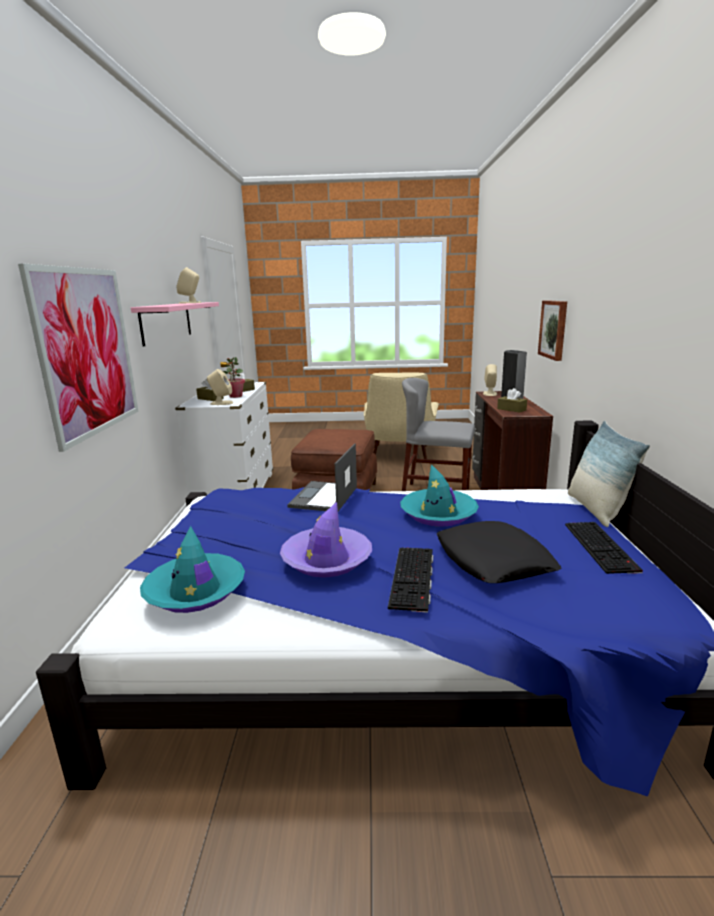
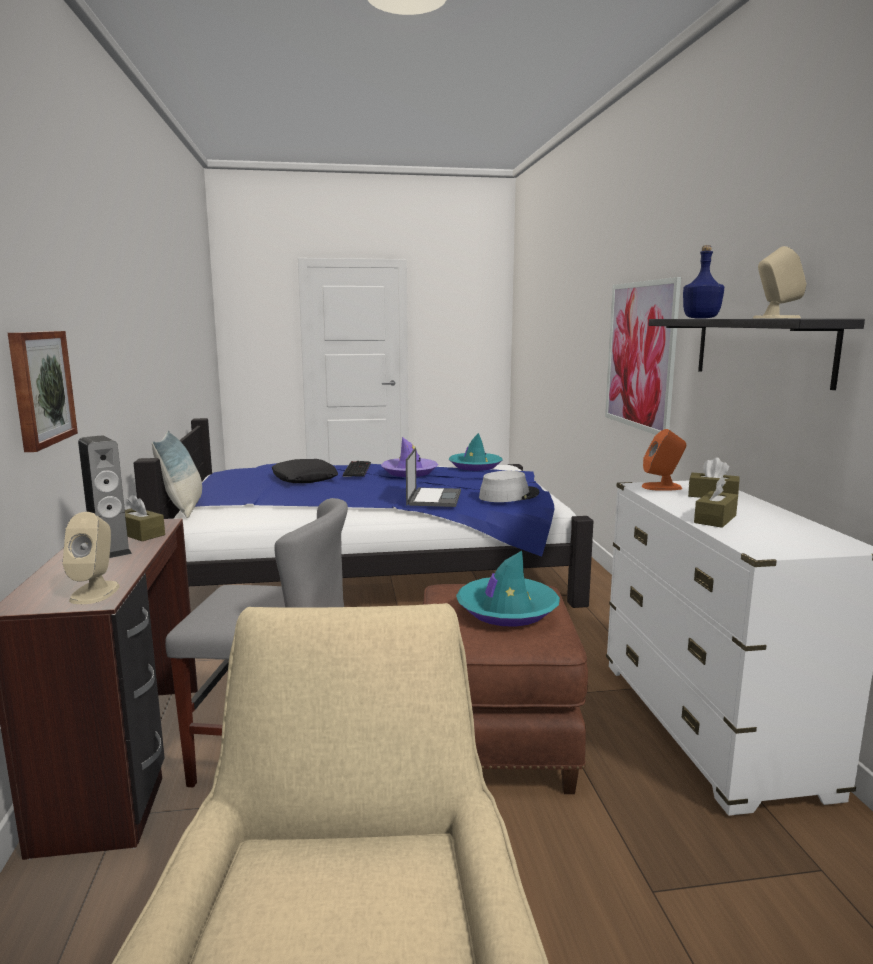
camera: 170 degrees right, 5 degrees down
pink shelf [131,302,219,346] -> black shelf [648,319,865,390]
beige speaker [207,369,234,405] -> orange speaker [642,429,686,491]
potted plant [223,357,245,398] -> none
turquoise hat [400,464,479,527] -> turquoise hat moved to [456,551,560,627]
keyboard [565,522,643,574] -> none
none -> grey hat [479,471,539,502]
none -> blue bottle [683,245,724,319]

